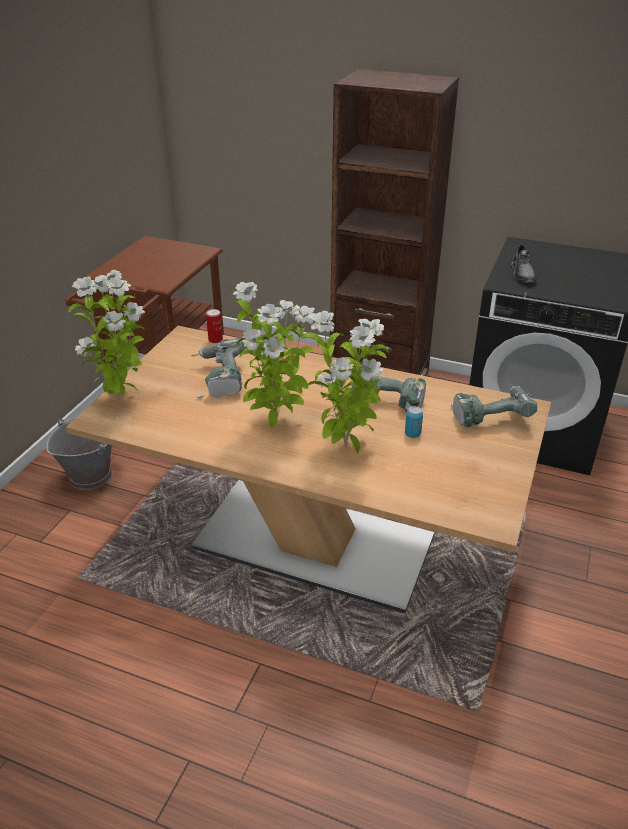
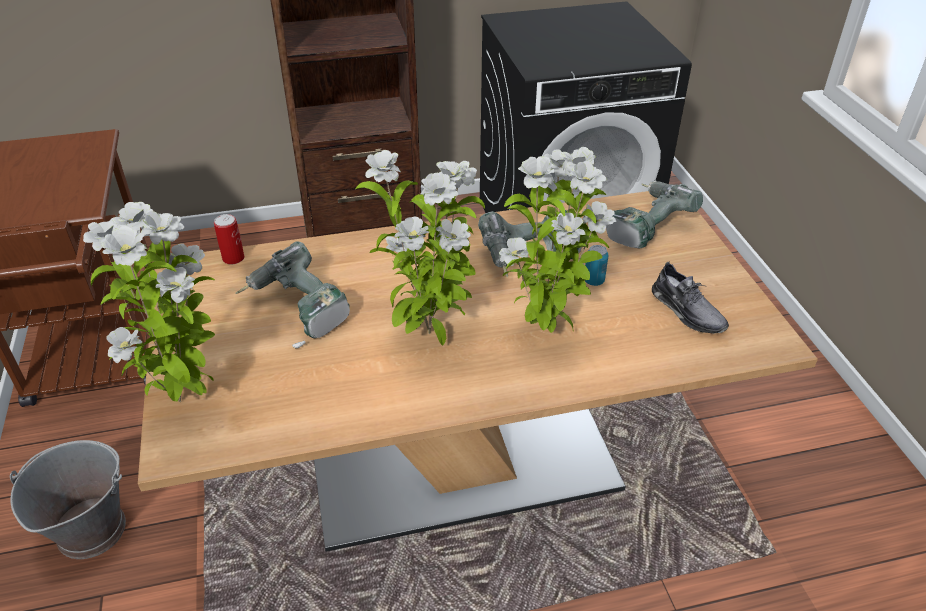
camera: 35 degrees left, 5 degrees up
grey shoe [511,244,537,282] -> grey shoe moved to [652,262,729,334]

